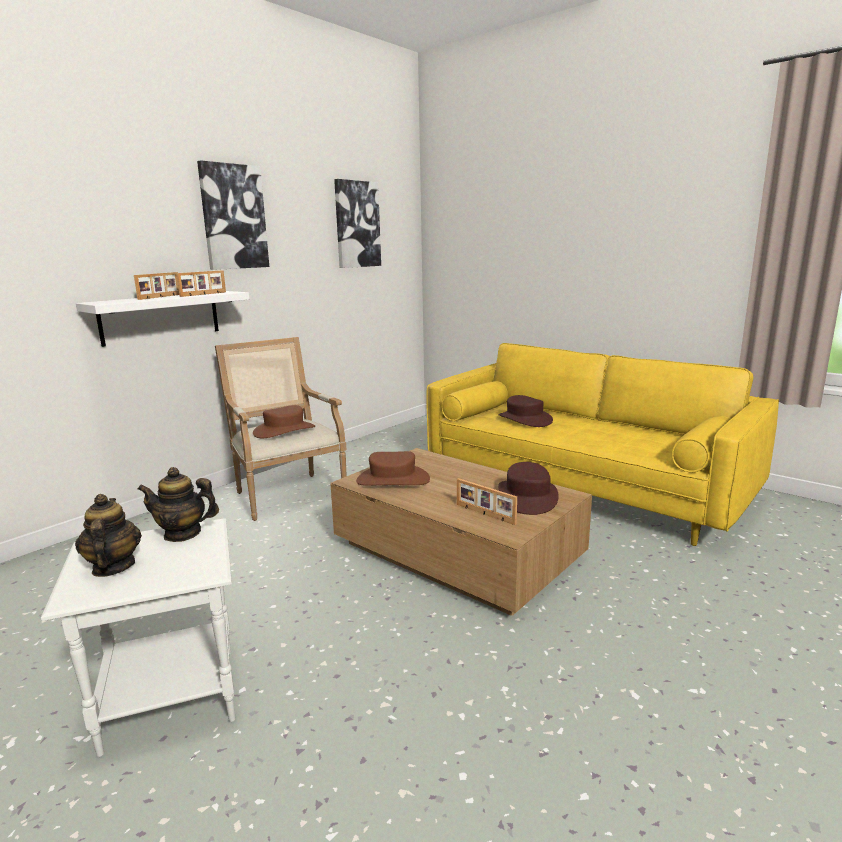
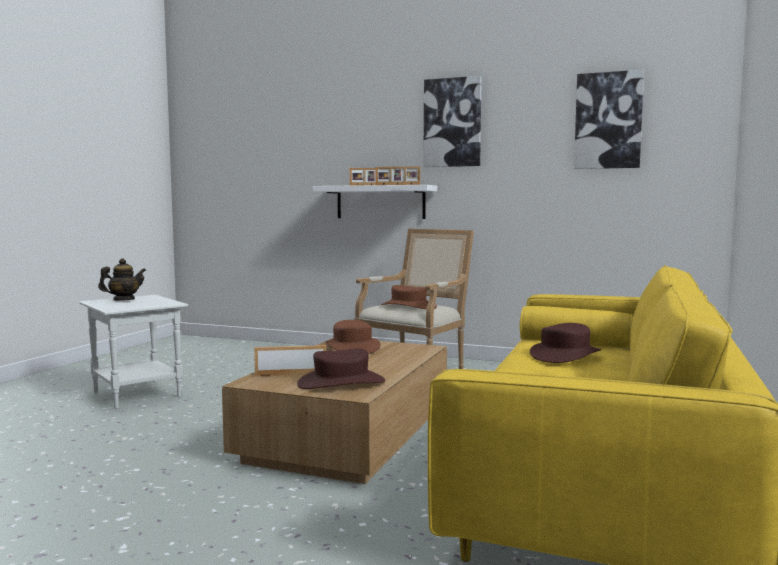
camera: 70 degrees right, 10 degrees down
teapot [137,467,219,542] -> none
picture frame [457,478,517,525] -> picture frame turned 60 degrees clockwise [254,345,326,376]

